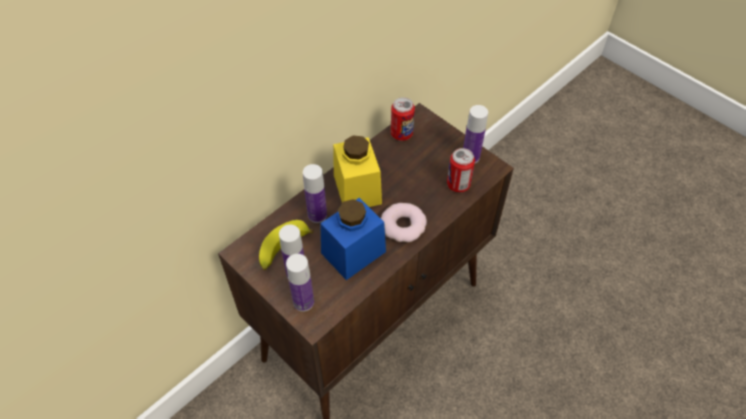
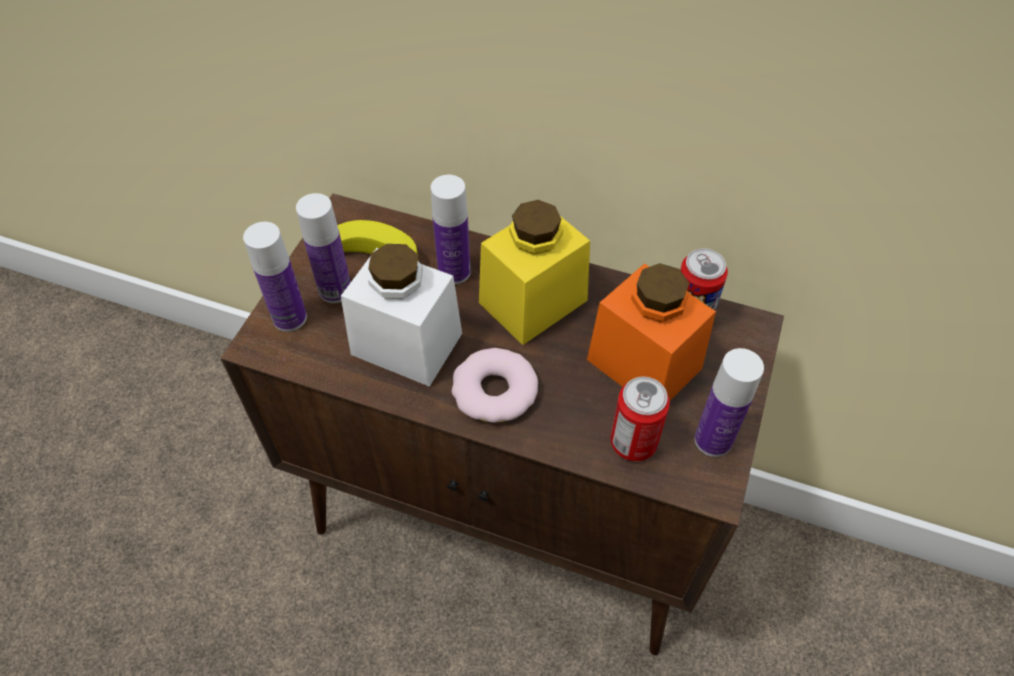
camera: 65 degrees right, 0 degrees up
blue jar [320,198,386,280] -> white jar [341,244,462,387]
none -> orange jar [587,263,716,401]

